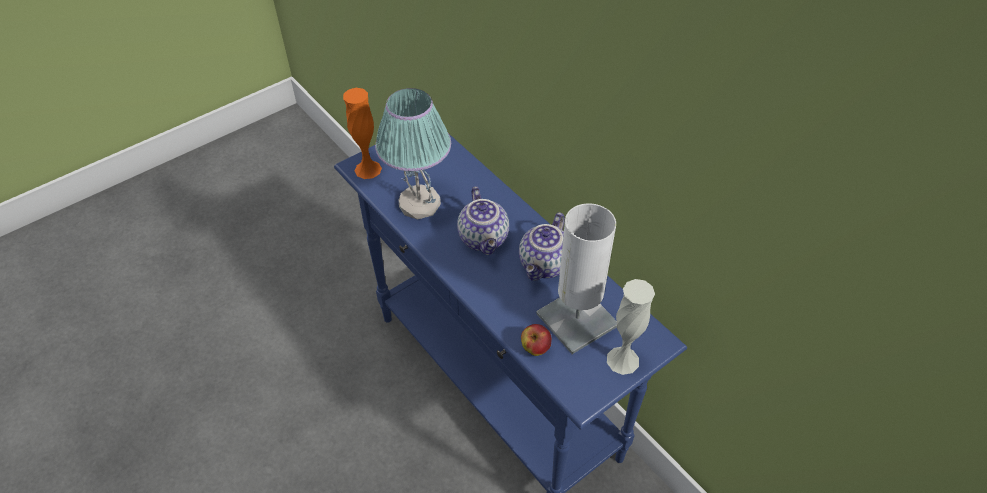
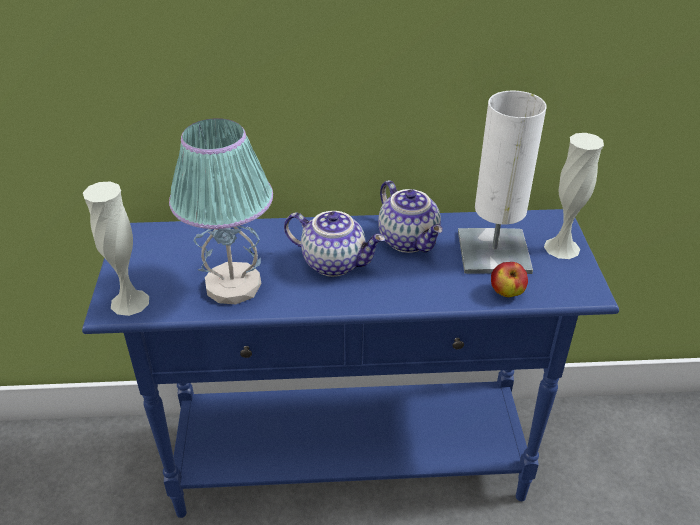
camera: 55 degrees left, 10 degrees down
orange vase [343,88,382,179] -> white vase [83,181,149,316]

